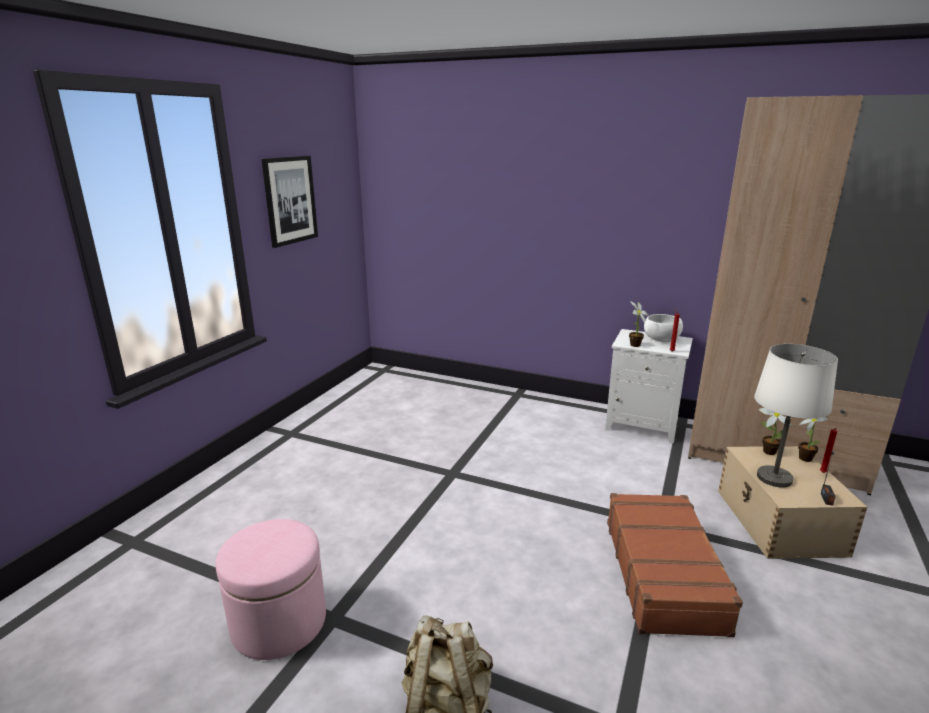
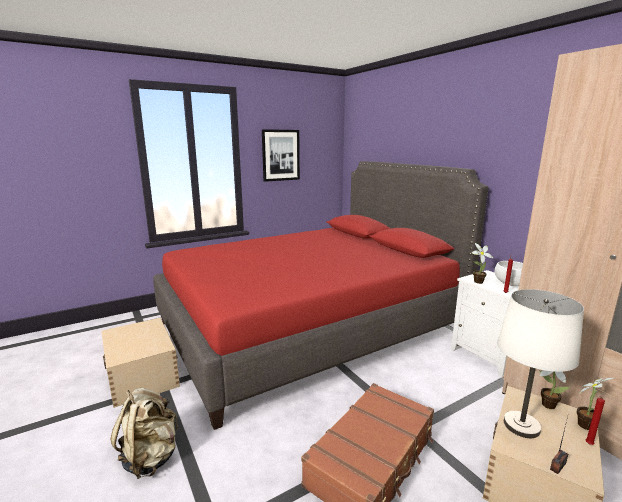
camera: 35 degrees right, 5 degrees down
pink ottoman [216,519,326,660] -> beige storage box [101,318,180,408]
none -> red bed [153,161,489,430]

